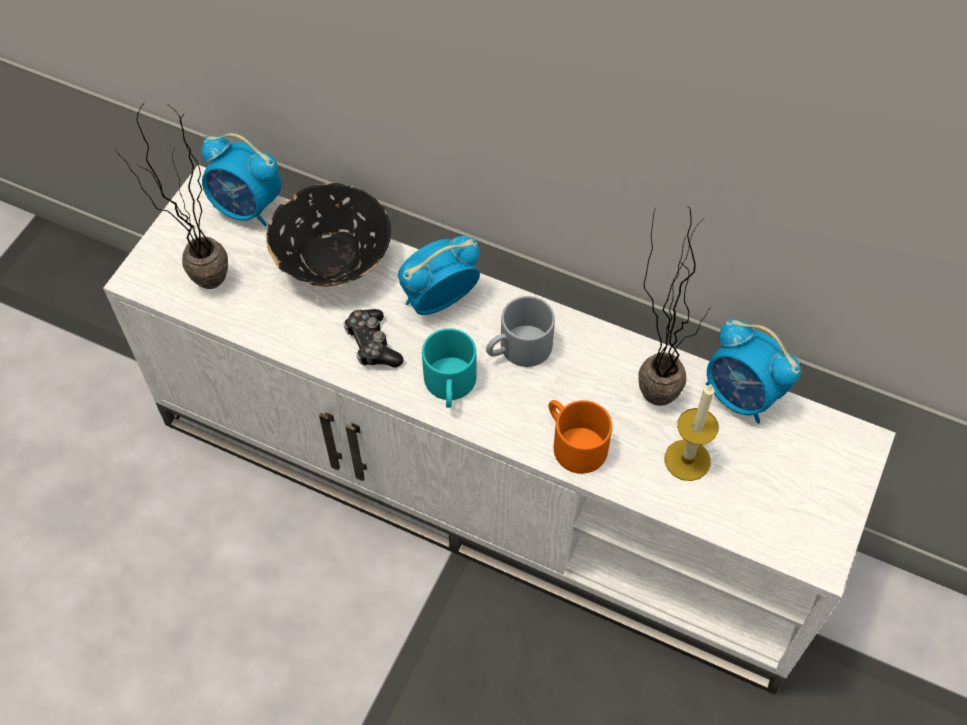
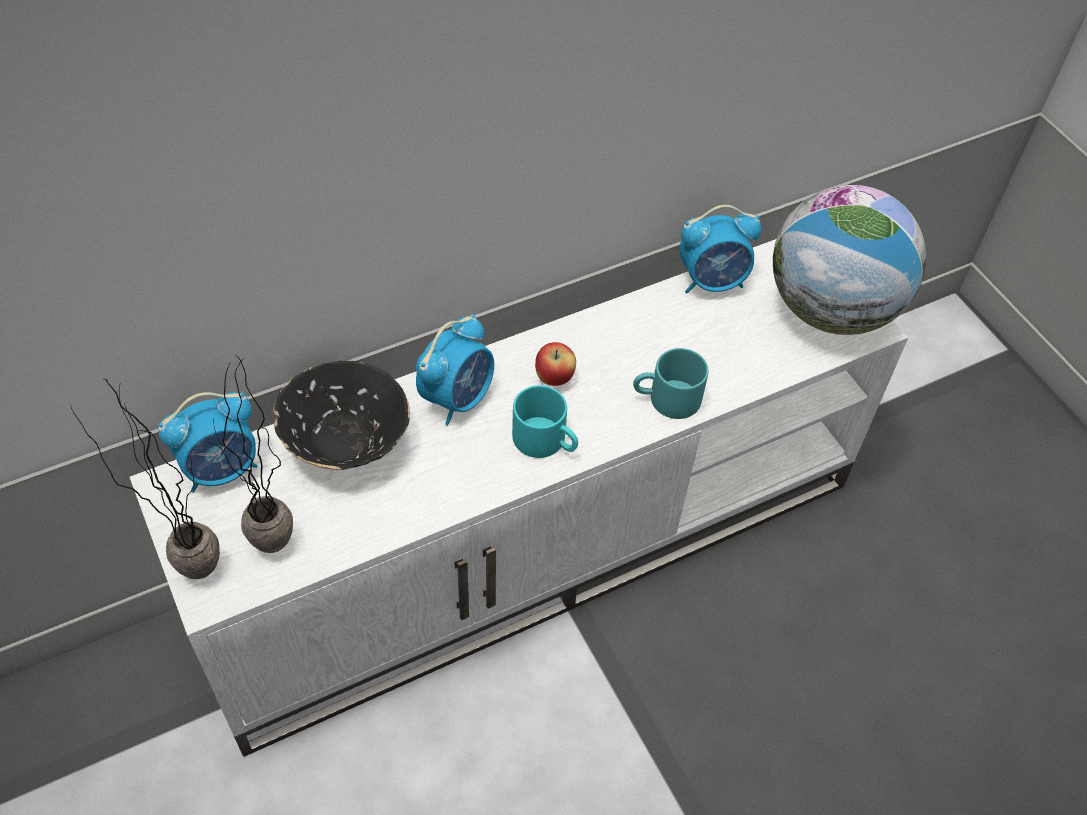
camera: 55 degrees left, 5 degrees down
game controller [343,309,404,367] -> none
alarm clock [398,236,480,315] -> alarm clock turned 150 degrees counterclockwise [416,314,494,426]
grey mug [486,296,555,367] -> apple [535,342,576,386]
orange mug [549,400,612,474] -> turquoise mug [633,348,708,419]
potted plant [638,206,709,406] -> potted plant moved to [70,379,220,579]
candle [664,383,719,481] -> none
none -> globe [773,185,926,335]

